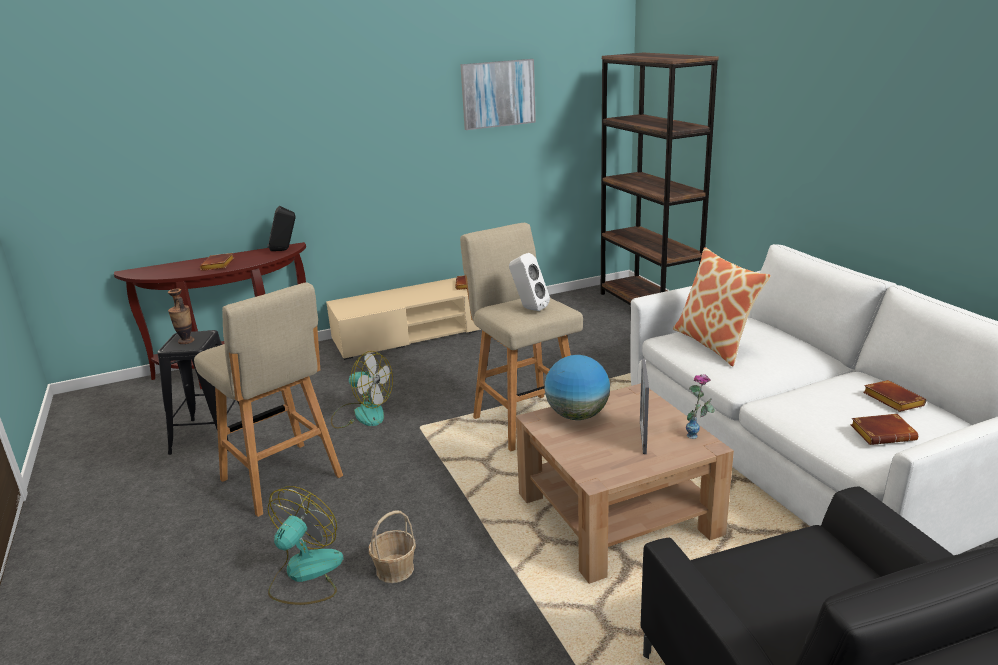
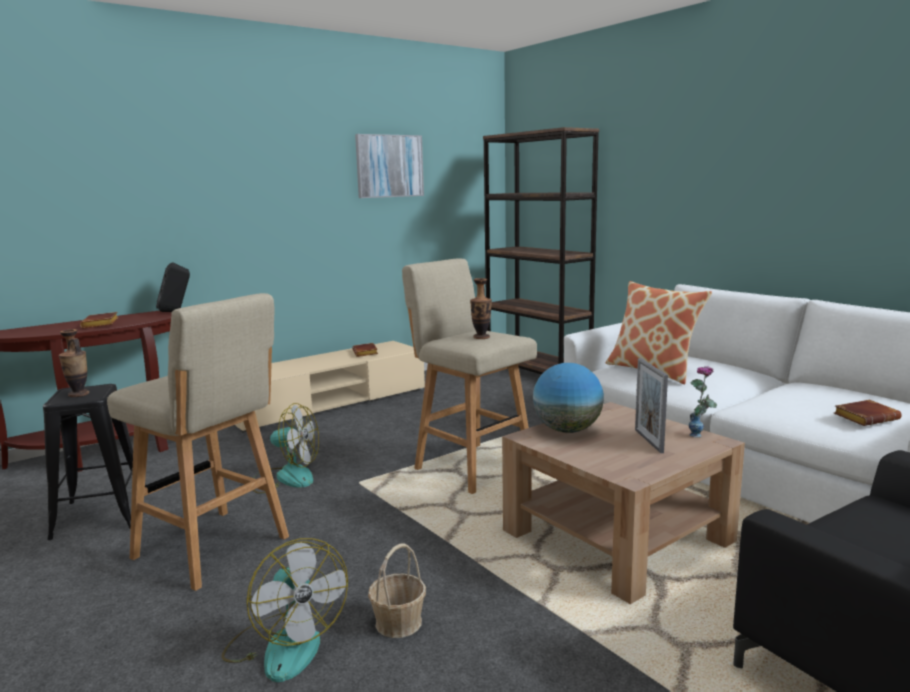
camera: 15 degrees left, 10 degrees down
fan [268,486,344,605] -> fan turned 135 degrees clockwise [221,538,348,682]
white speaker [509,253,550,311] -> vase [470,278,492,339]
brown book [863,380,926,412] -> none

